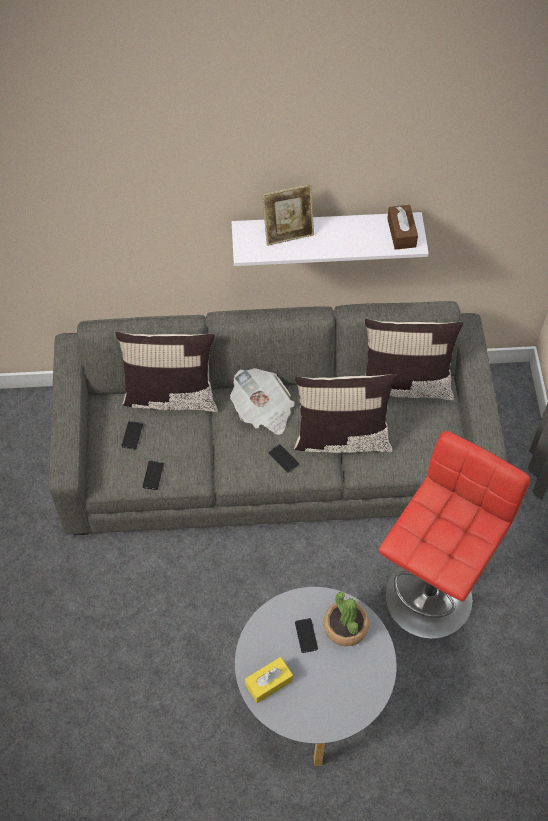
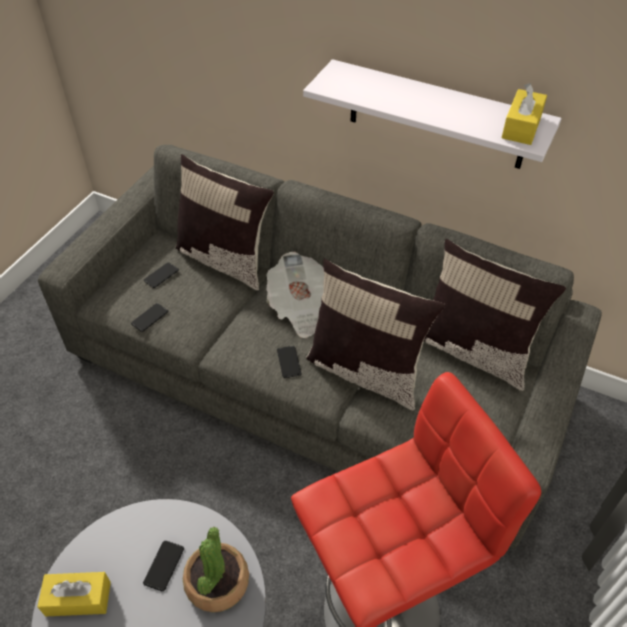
camera: 30 degrees right, 10 degrees down
picture frame [262,184,314,246] -> none
brown tissue box [387,205,418,250] -> yellow tissue box [502,83,547,145]

